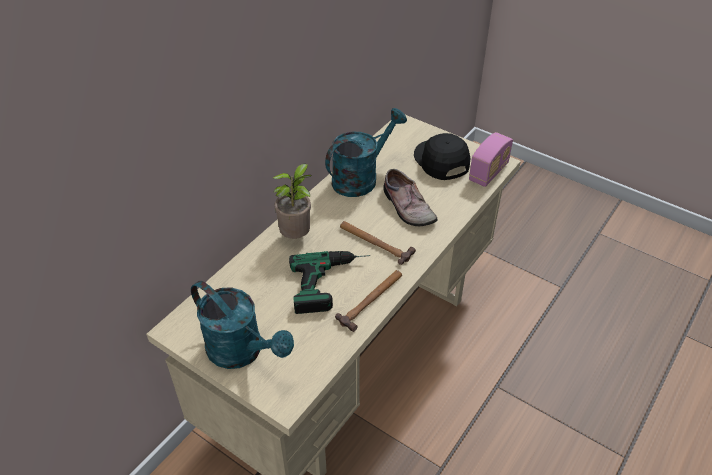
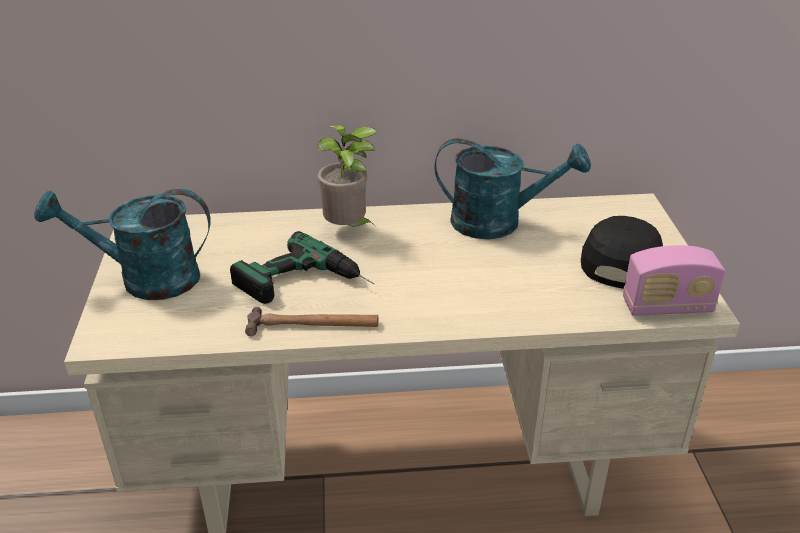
camera: 50 degrees right, 10 degrees down
turquoise watering can [191,281,294,369] -> turquoise watering can turned 90 degrees clockwise [34,189,211,300]
hammer [340,221,416,265] -> none
shoe [383,169,437,226] -> none

